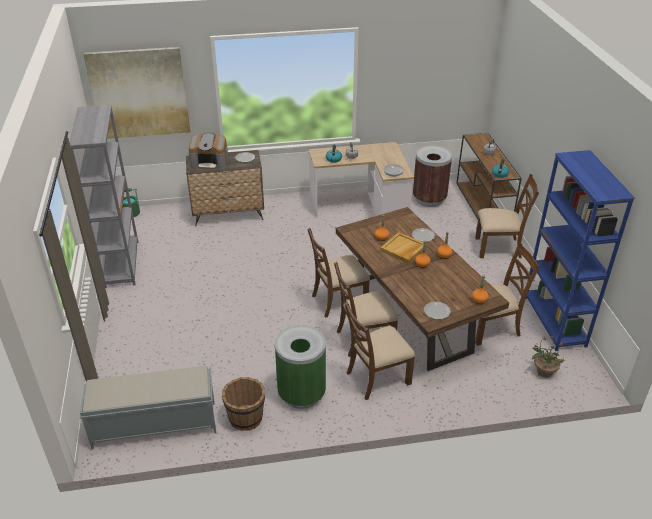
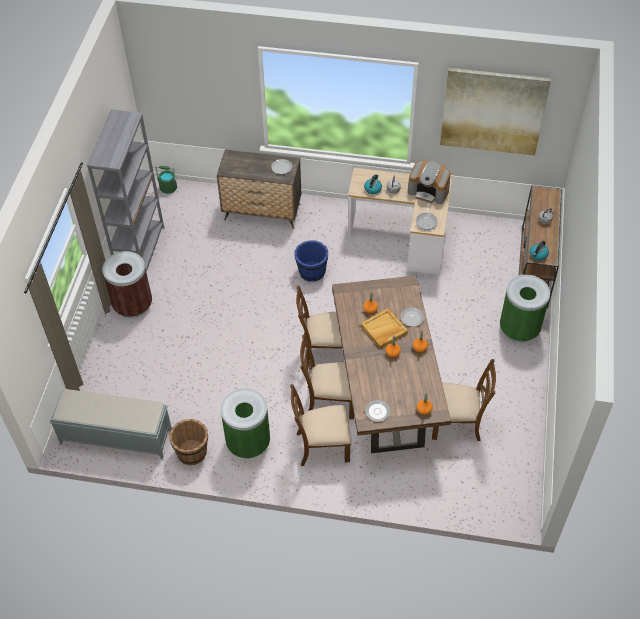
camera: 20 degrees right, 15 degrees up
picture [83,47,190,139] -> picture moved to [440,68,551,156]
coffee machine [189,133,229,170] -> coffee machine moved to [408,160,450,204]
brown trash can [413,146,452,207] -> brown trash can moved to [102,251,152,318]
brown chair [475,174,539,258] -> green trash can [500,275,550,342]
blue bookcase [526,150,635,351] -> none
potted plant [532,336,565,377] -> none
none -> blue bucket [294,241,328,282]

